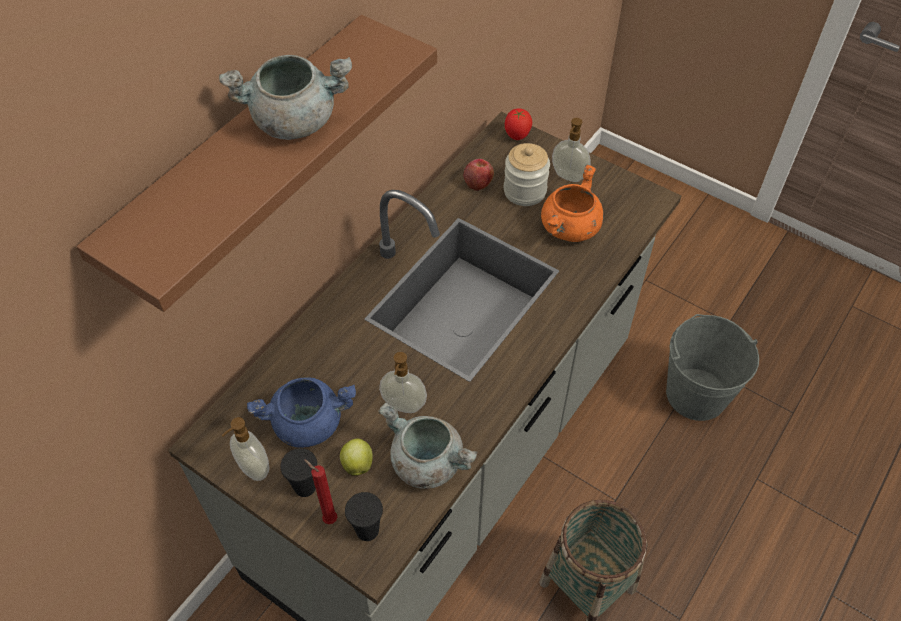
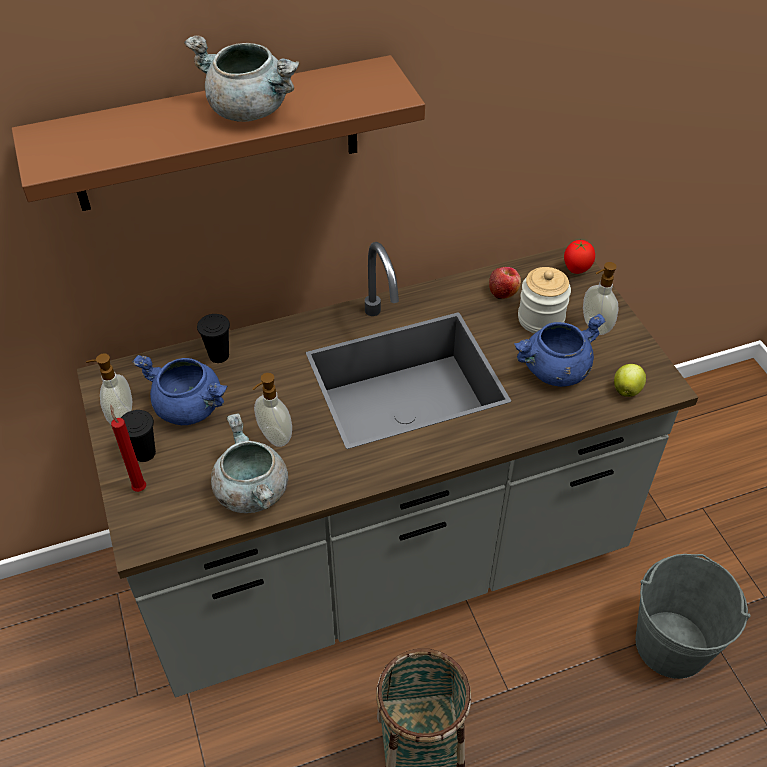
camera: 35 degrees right, 5 degrees down
apple [340,439,373,476] -> apple moved to [614,364,646,397]
black cup [345,492,383,541] -> black cup moved to [197,314,230,363]
orange cooking pot [541,164,603,242] -> blue cooking pot [514,313,606,387]

